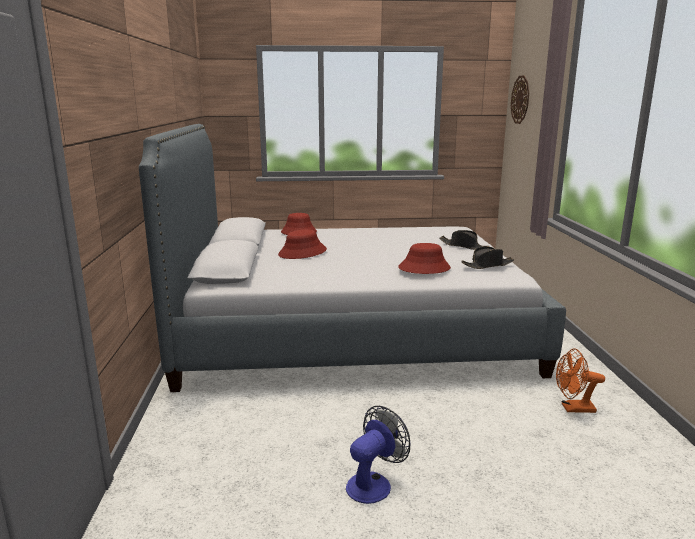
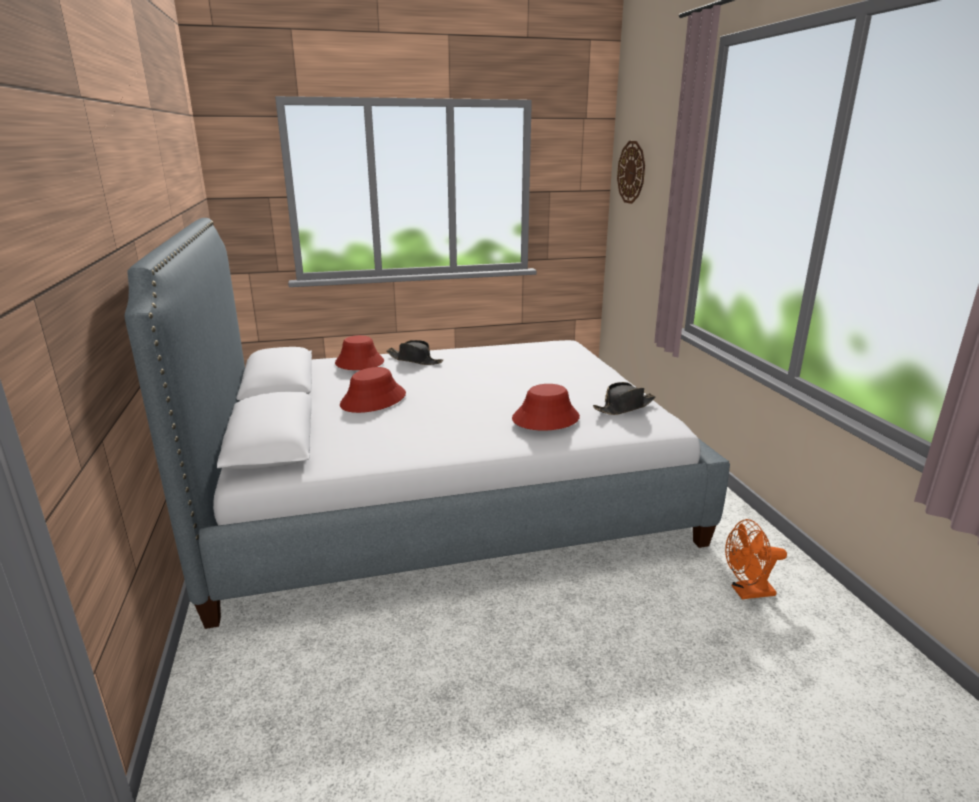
camera: 10 degrees left, 5 degrees up
fan [346,406,411,504] -> none
black hat [440,230,490,250] -> black hat moved to [387,340,443,365]

